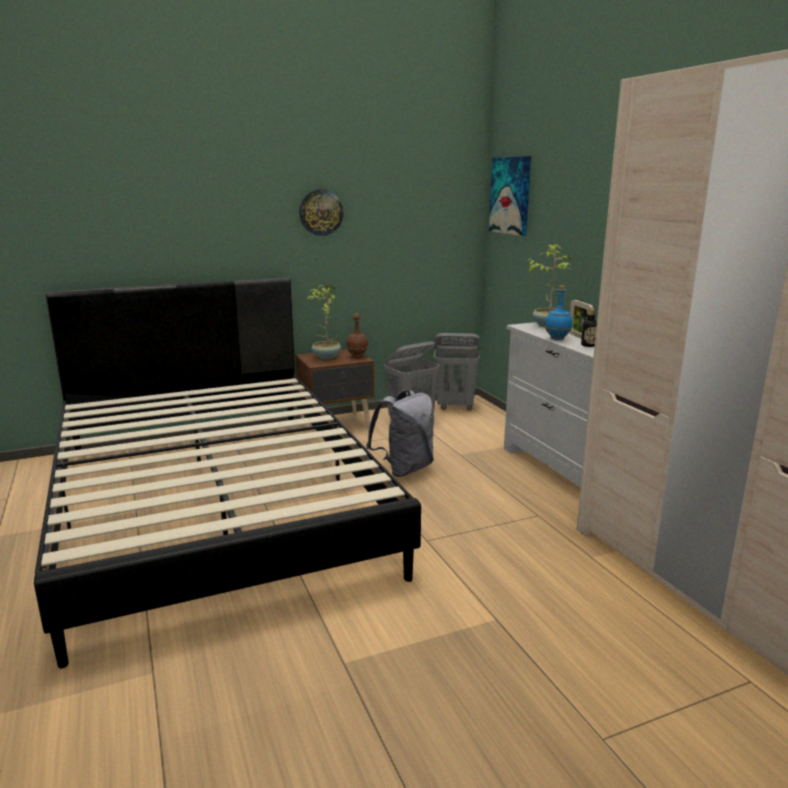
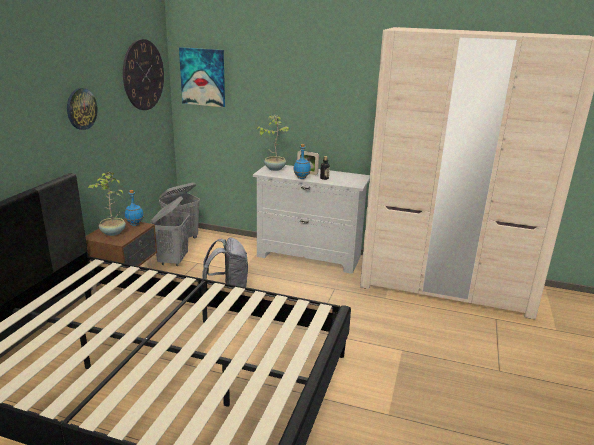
camera: 50 degrees left, 5 degrees up
brown bottle [346,314,368,357] -> blue bottle [125,190,144,226]
none -> wall clock [123,39,164,110]

